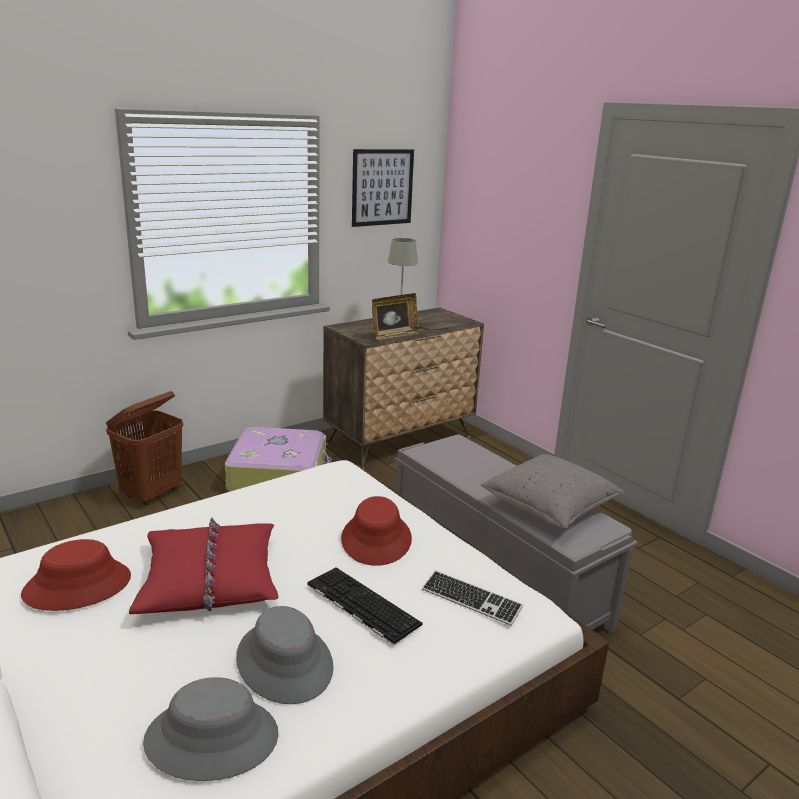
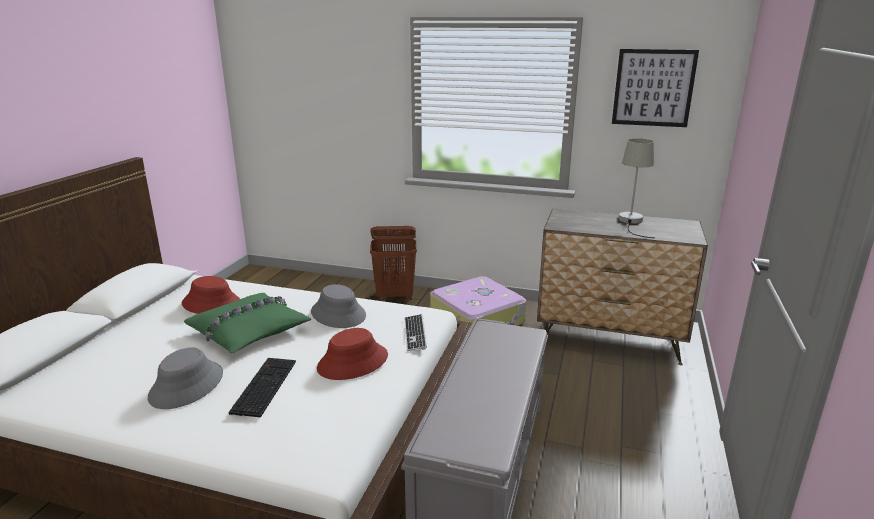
camera: 55 degrees right, 0 degrees up
red pillow [129,518,278,614] -> green pillow [184,293,311,353]
grey hat [143,677,279,781] -> grey hat moved to [311,284,366,328]
picture frame [372,293,420,340] -> none
keyboard [422,570,523,626] -> keyboard moved to [404,314,427,351]
grey pillow [481,454,624,528] -> none

